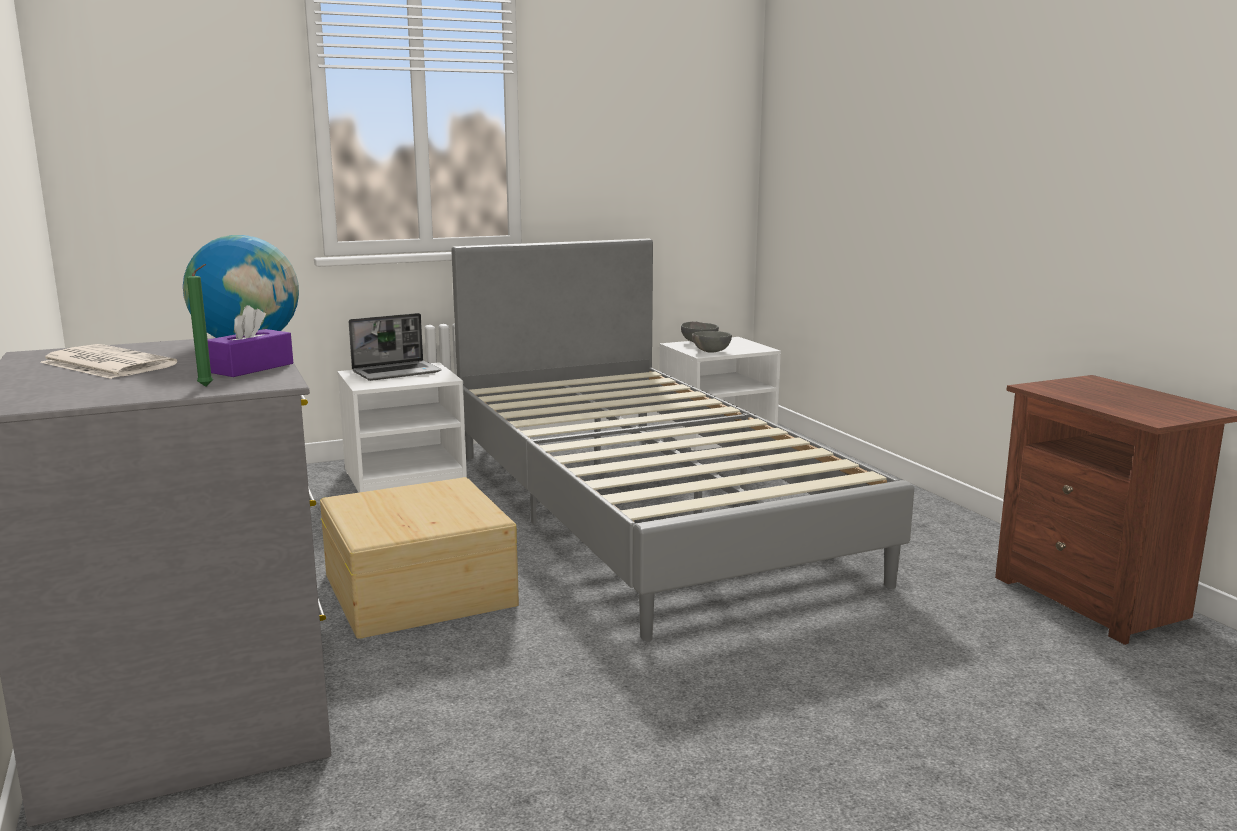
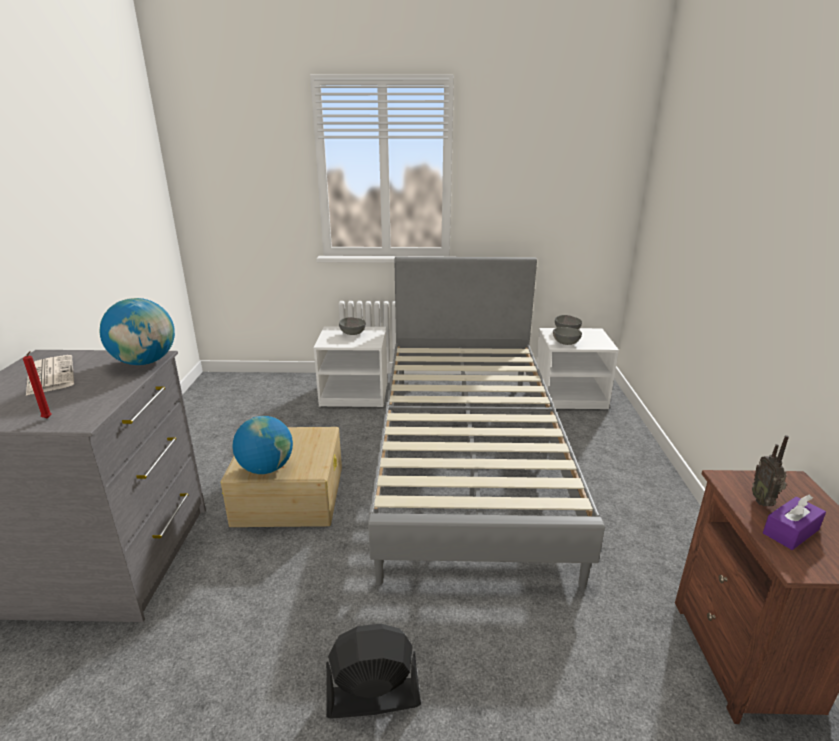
camera: 25 degrees right, 10 degrees up
green candle [187,264,213,387] -> red candle [23,351,52,419]
purple tissue box [208,305,293,377] -> purple tissue box moved to [763,495,826,550]
laptop [349,313,441,381] -> grey bowl [339,317,366,335]
none -> globe [232,416,293,474]
none -> black fan [326,624,421,719]
none -> radio [752,435,789,506]

